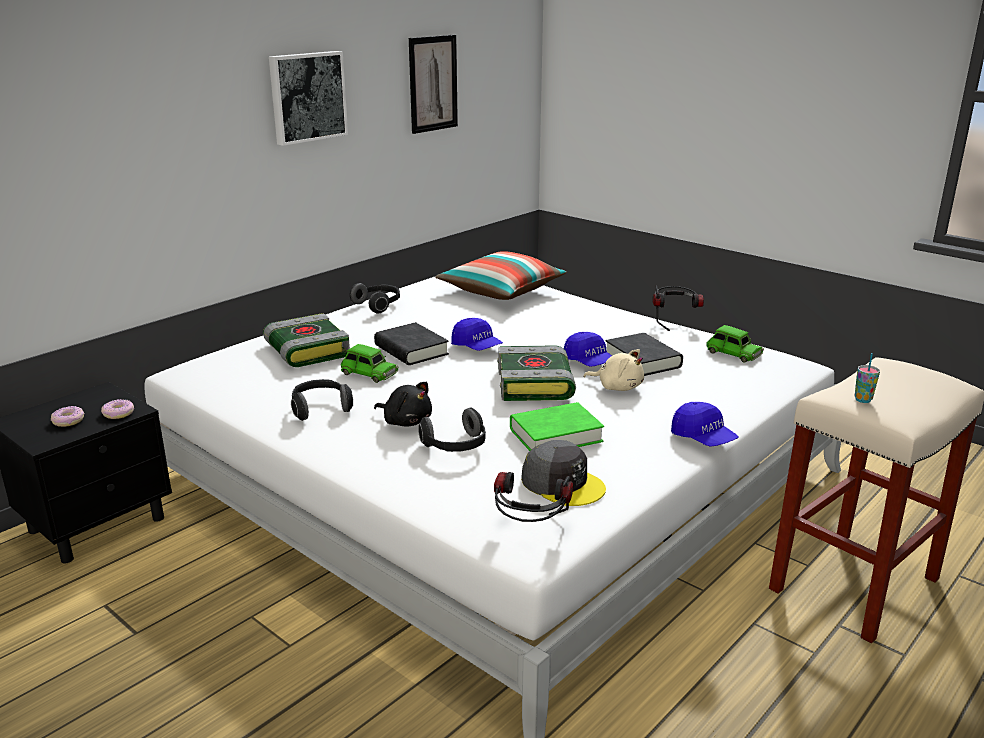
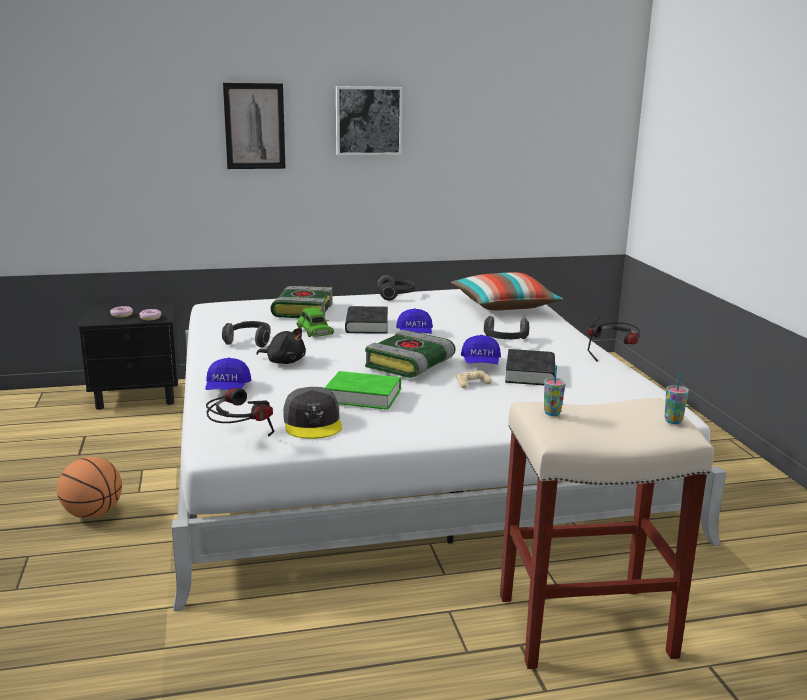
camera: 35 degrees right, 5 degrees down
black plush toy [374,382,432,426] -> black plush toy turned 45 degrees counterclockwise [256,328,306,364]
picture [409,35,458,134] -> picture moved to [223,83,285,169]
headphones [418,407,486,452] -> headphones moved to [484,316,529,339]
beige plush toy [583,349,644,391] -> beige game controller [456,371,492,388]
blue cap [671,402,739,447] -> blue cap moved to [205,358,251,390]
green toy car [706,325,764,363] -> none
none -> basketball [57,457,122,518]
none -> cup [664,373,689,424]

